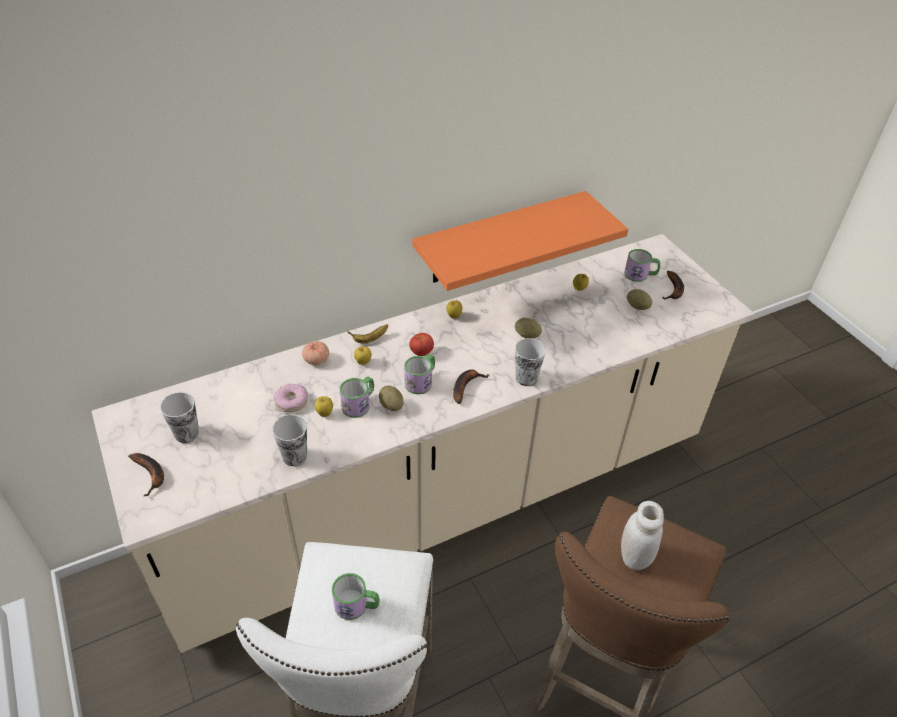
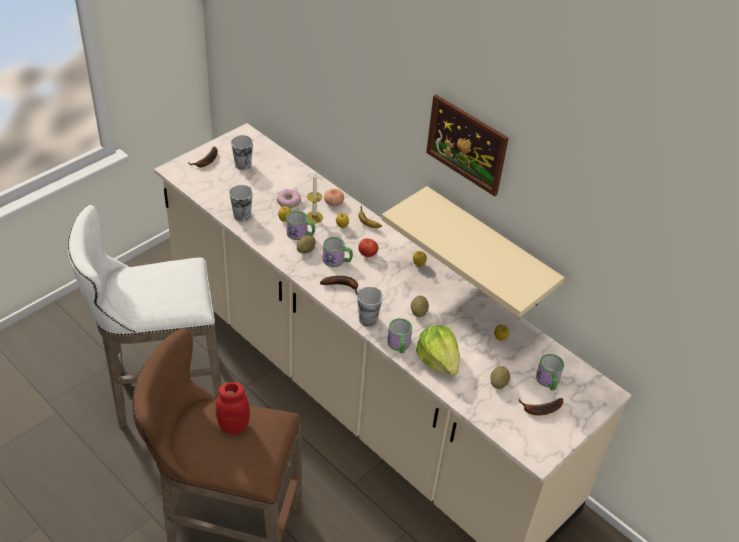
camera: 70 degrees right, 0 degrees up
mug [332,573,380,620] -> mug moved to [387,318,412,354]
orange shelf [412,191,628,291] -> beige shelf [381,186,565,317]
white jar [621,501,664,570] -> red jar [216,382,250,434]
none -> candle [307,173,323,224]
none -> lettuce [416,325,460,376]
none -> picture [426,94,509,196]

